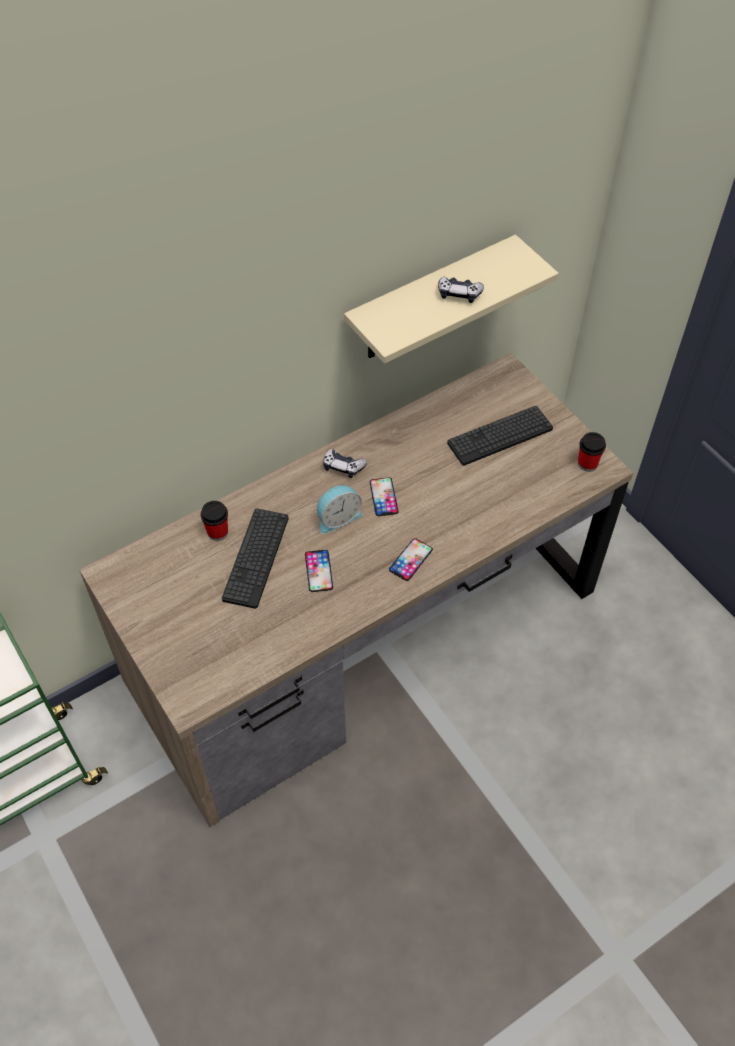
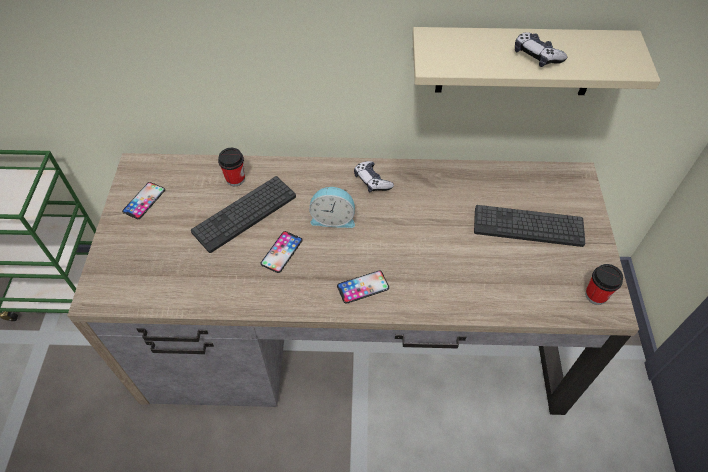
camera: 35 degrees right, 0 degrees up
phone [370,477,398,516] -> phone moved to [122,182,165,219]

